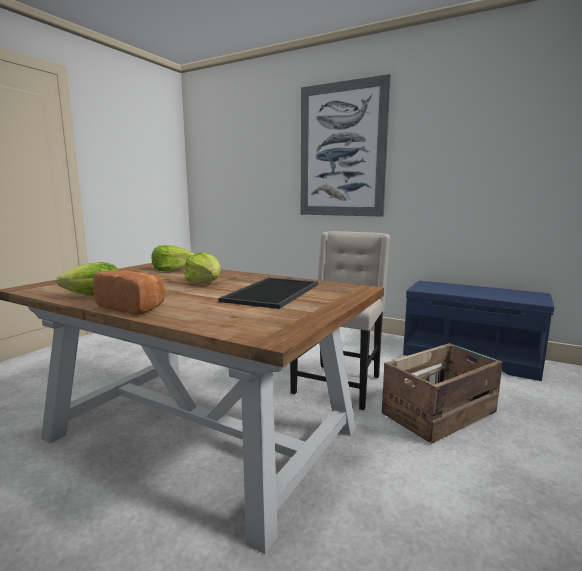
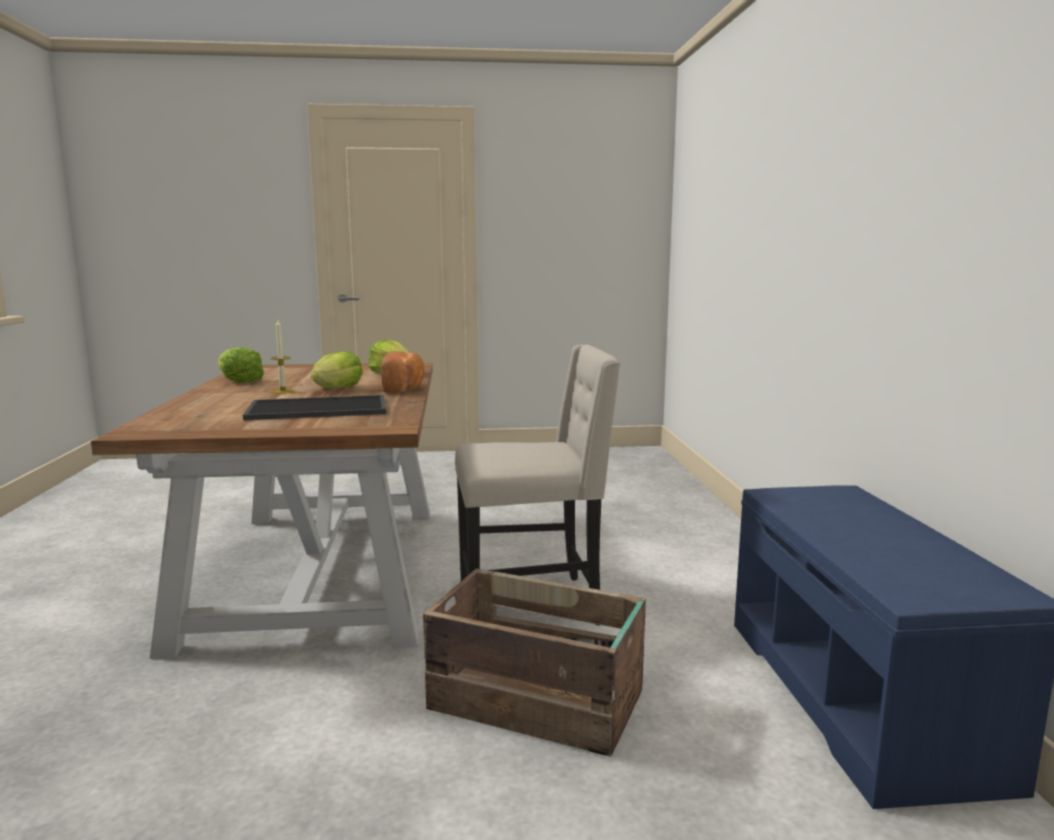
camera: 55 degrees right, 0 degrees up
bread [93,270,165,315] -> bread moved to [382,351,425,393]
picture [301,74,391,217] -> none
none -> candle [271,320,295,394]

